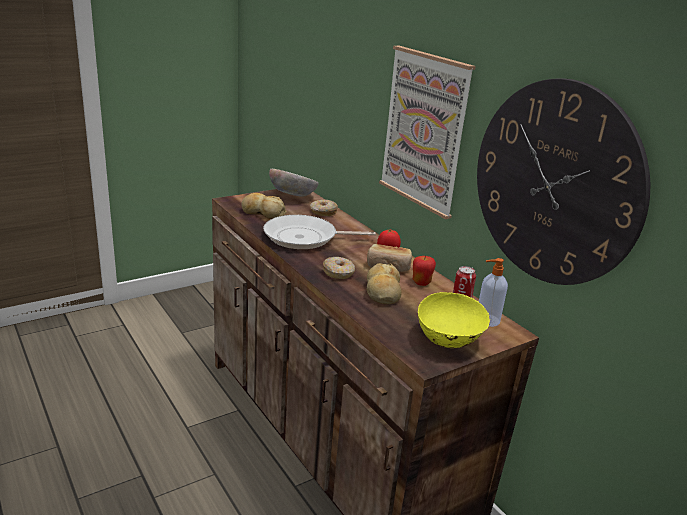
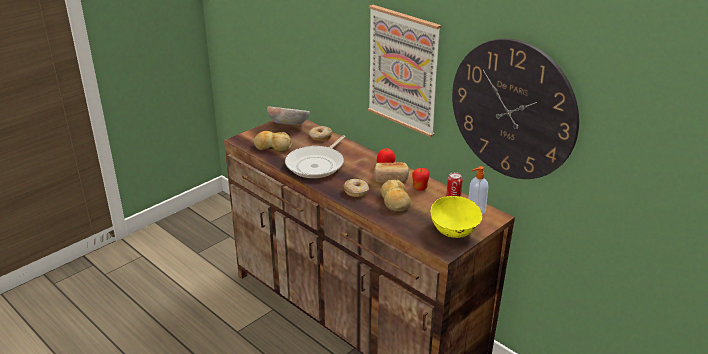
camera: 10 degrees left, 5 degrees up
frying pan [263,215,376,249] -> frying pan turned 45 degrees counterclockwise [285,135,346,178]

